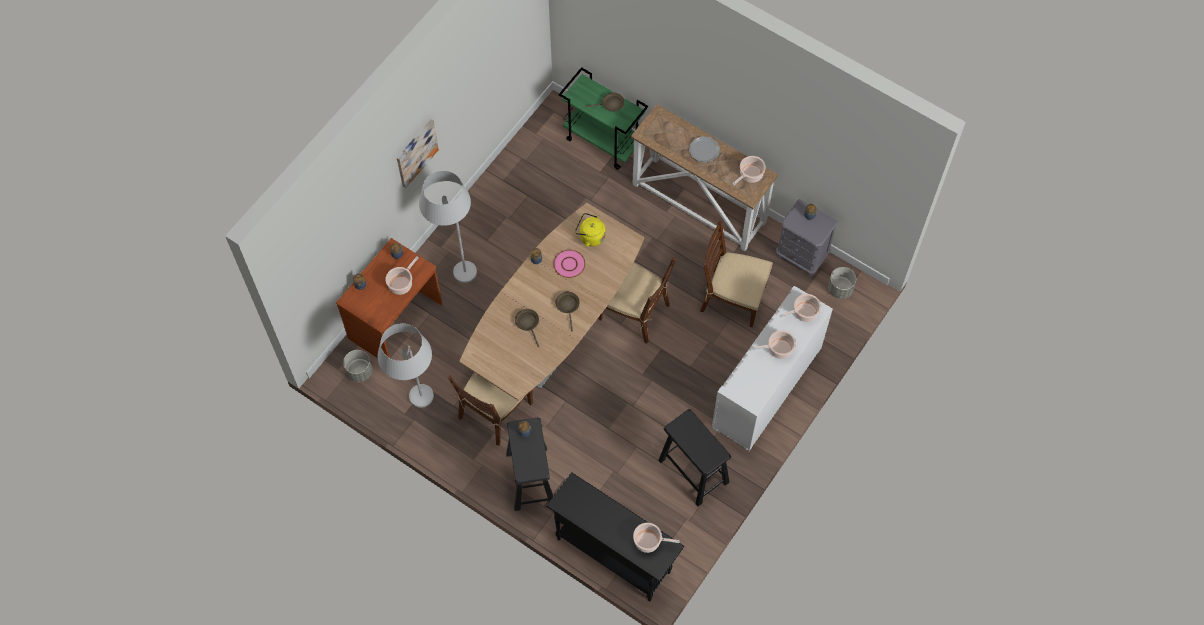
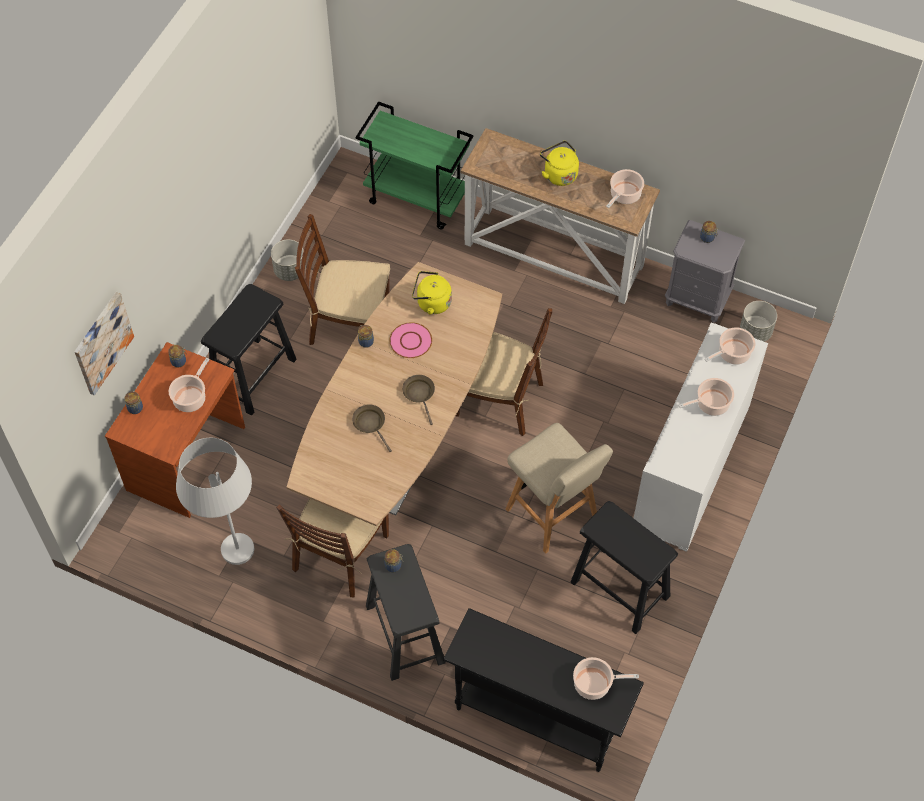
camera: 10 degrees left, 5 degrees down
grey planter [343,350,372,382] -> grey planter moved to [271,240,306,281]
picture [397,119,439,188] -> picture moved to [74,292,134,396]
white floor lamp [419,171,477,283] -> black stool [201,284,297,415]
brown frying pan [585,92,625,112] -> none
plate [689,136,720,163] -> yellow kettle [540,141,579,186]
brown chair [700,221,773,327] -> brown chair moved to [295,214,390,345]
none -> beige stool [506,423,613,554]

